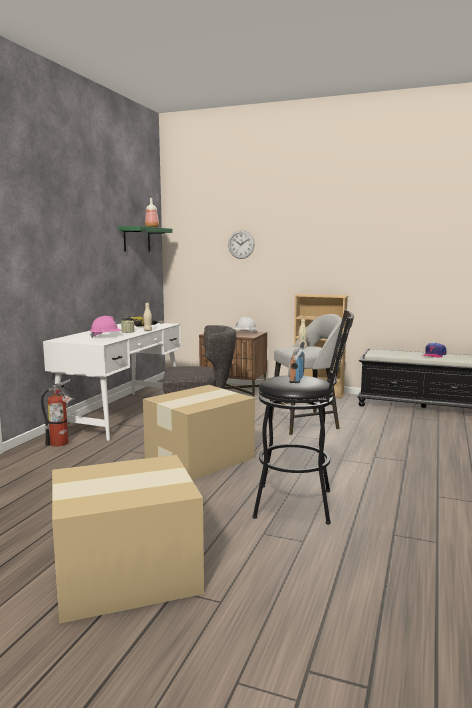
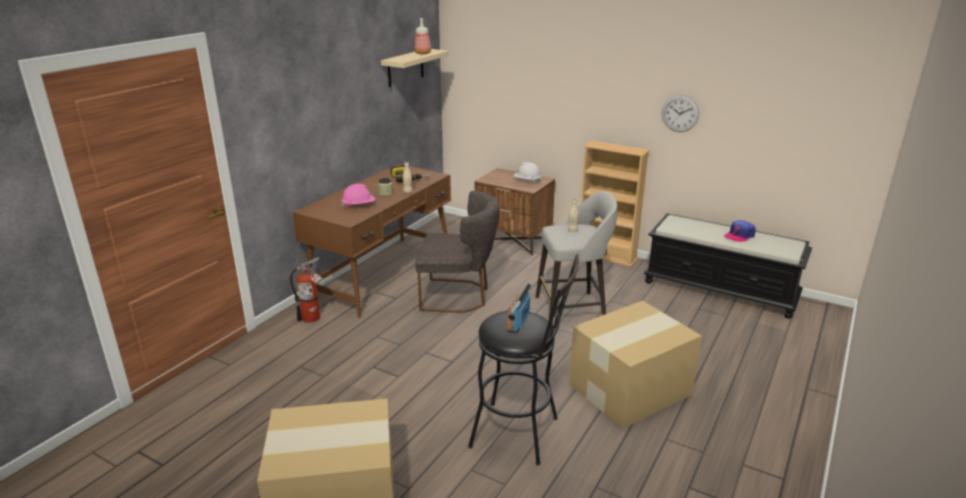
camera: 10 degrees right, 15 degrees up
white desk [43,323,181,441] -> brown desk [293,164,451,318]
green shelf [119,226,173,252] -> beige shelf [381,49,449,87]
cardboard box [143,385,255,480] -> cardboard box moved to [569,301,702,429]
wall clock [228,230,255,259] -> wall clock moved to [662,95,699,132]

